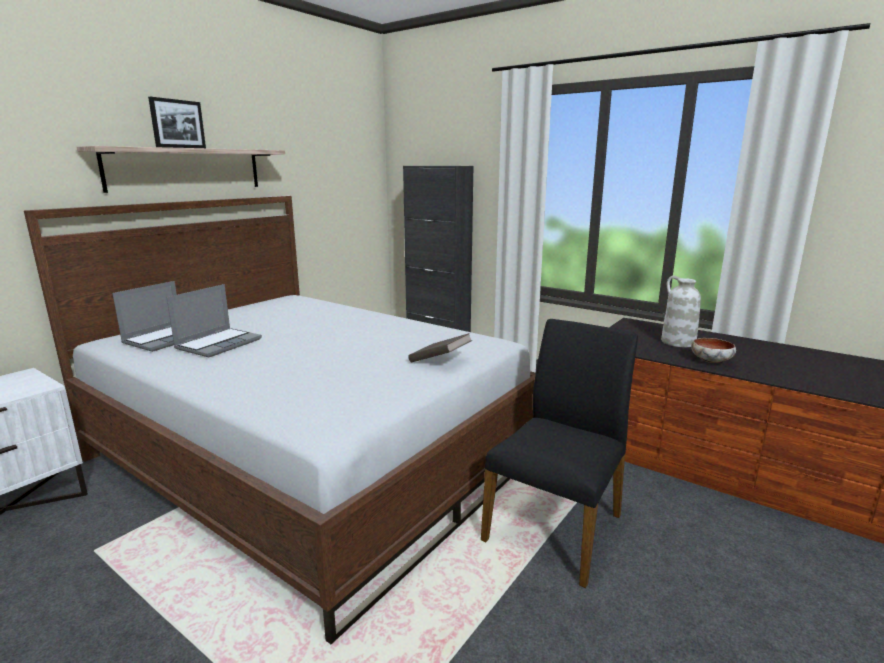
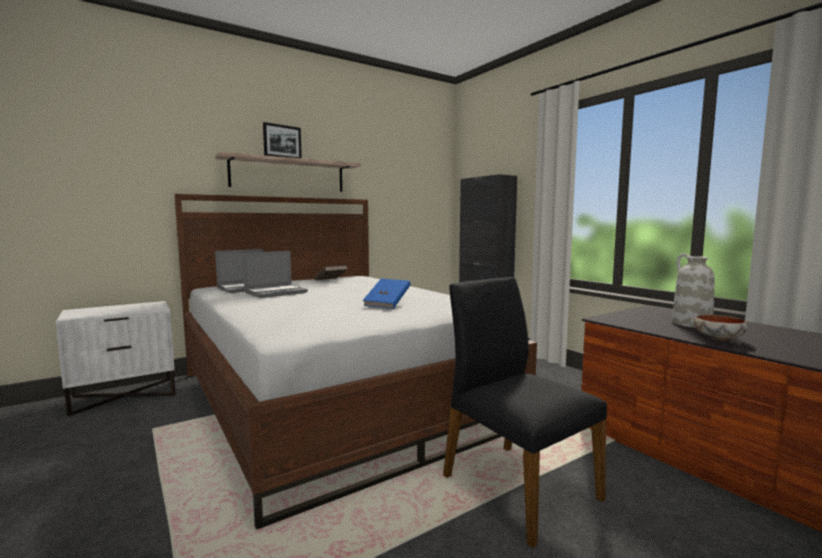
camera: 20 degrees right, 10 degrees down
brown book [408,333,472,363] -> brown book moved to [314,265,348,280]
black chair [481,319,638,588] -> black chair turned 90 degrees counterclockwise [443,277,607,548]
none -> blue book [363,279,411,309]

